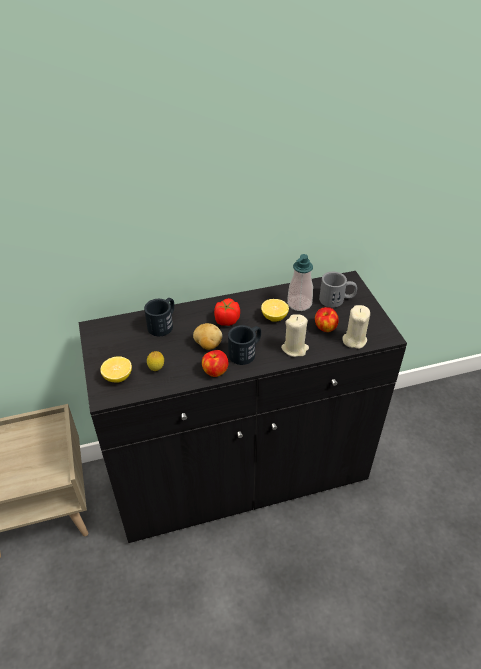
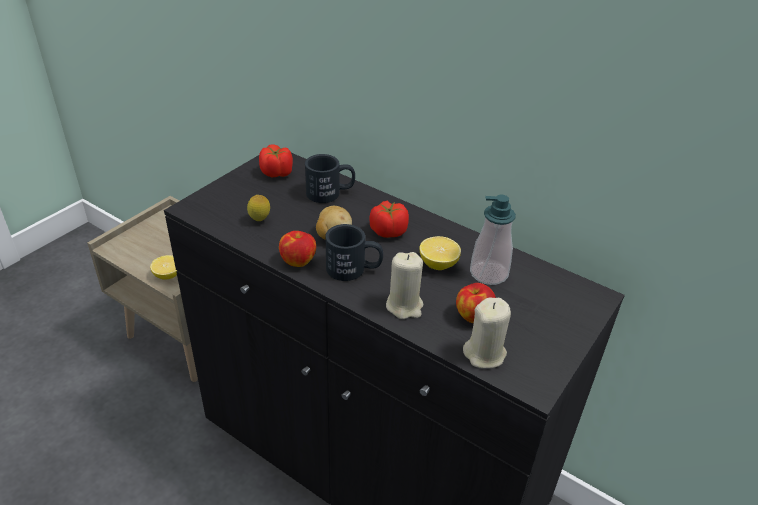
camera: 50 degrees right, 5 degrees down
lemon [100,356,132,383] -> lemon moved to [150,255,177,279]
grey mug [319,272,357,308] -> none
none -> tomato [259,144,293,177]

